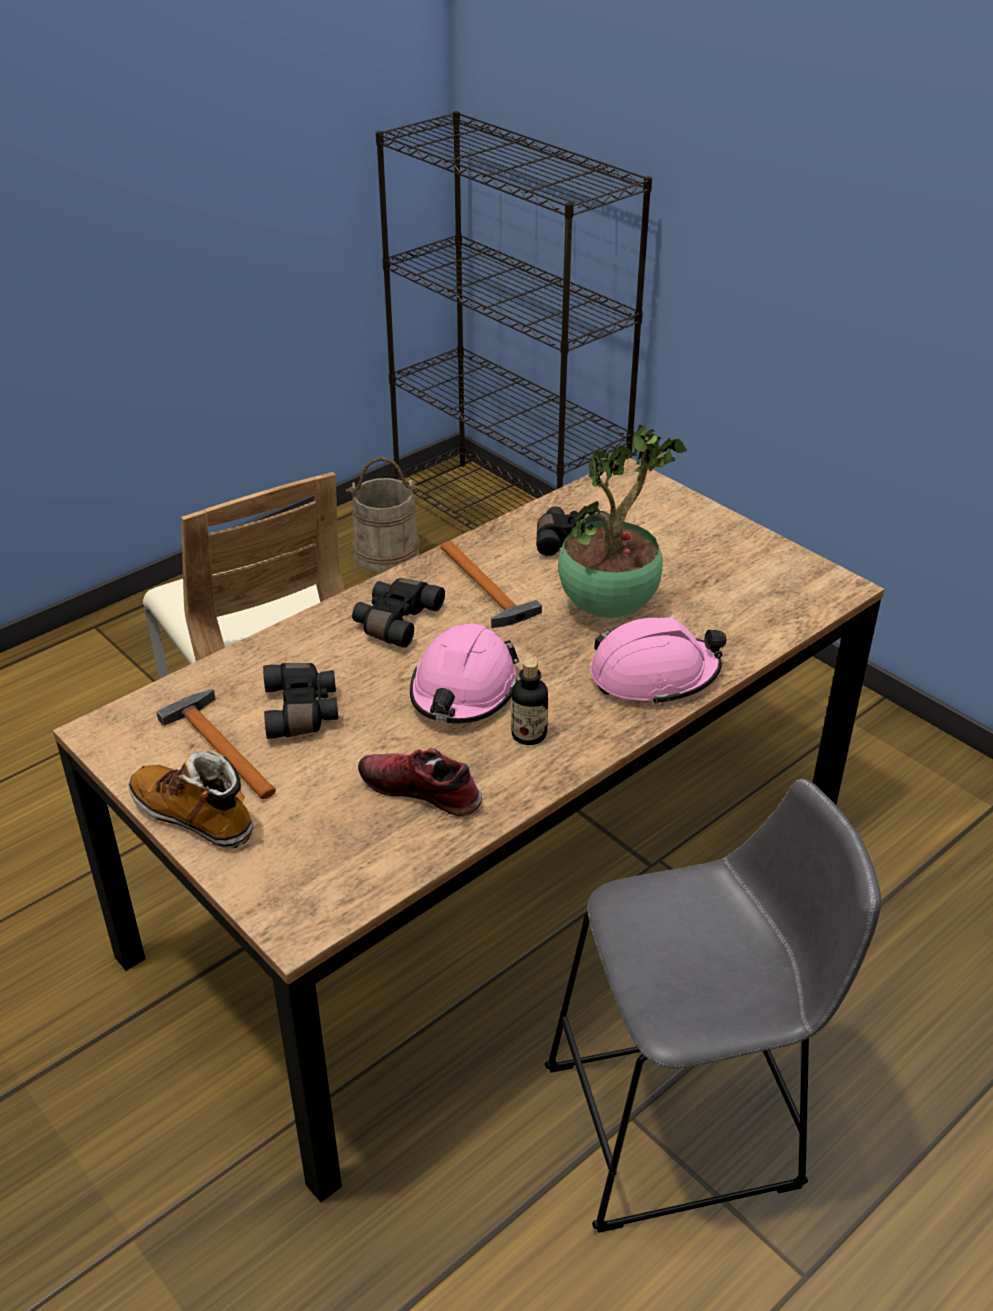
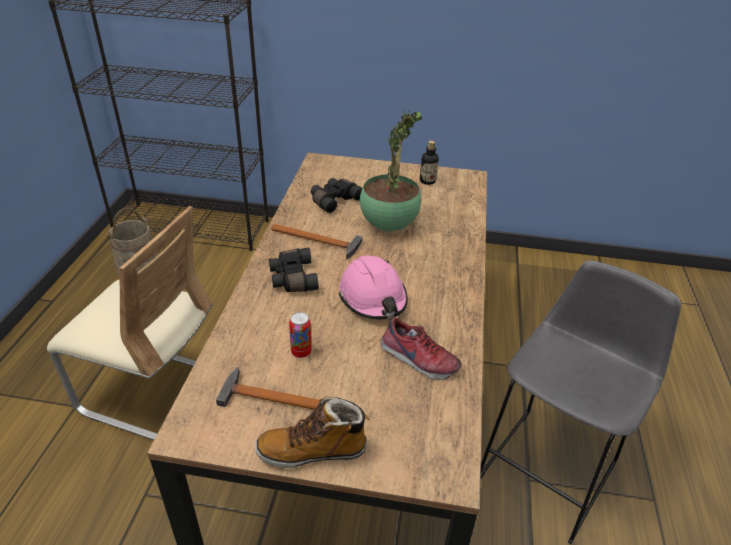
camera: 40 degrees left, 0 degrees up
black binoculars [263,663,339,739] -> can [289,312,312,358]
shoe [358,748,482,816] -> shoe turned 135 degrees counterclockwise [380,317,461,380]
bottle [511,658,548,745] -> bottle moved to [420,141,439,185]
pink hard hat [590,617,726,706] -> none

